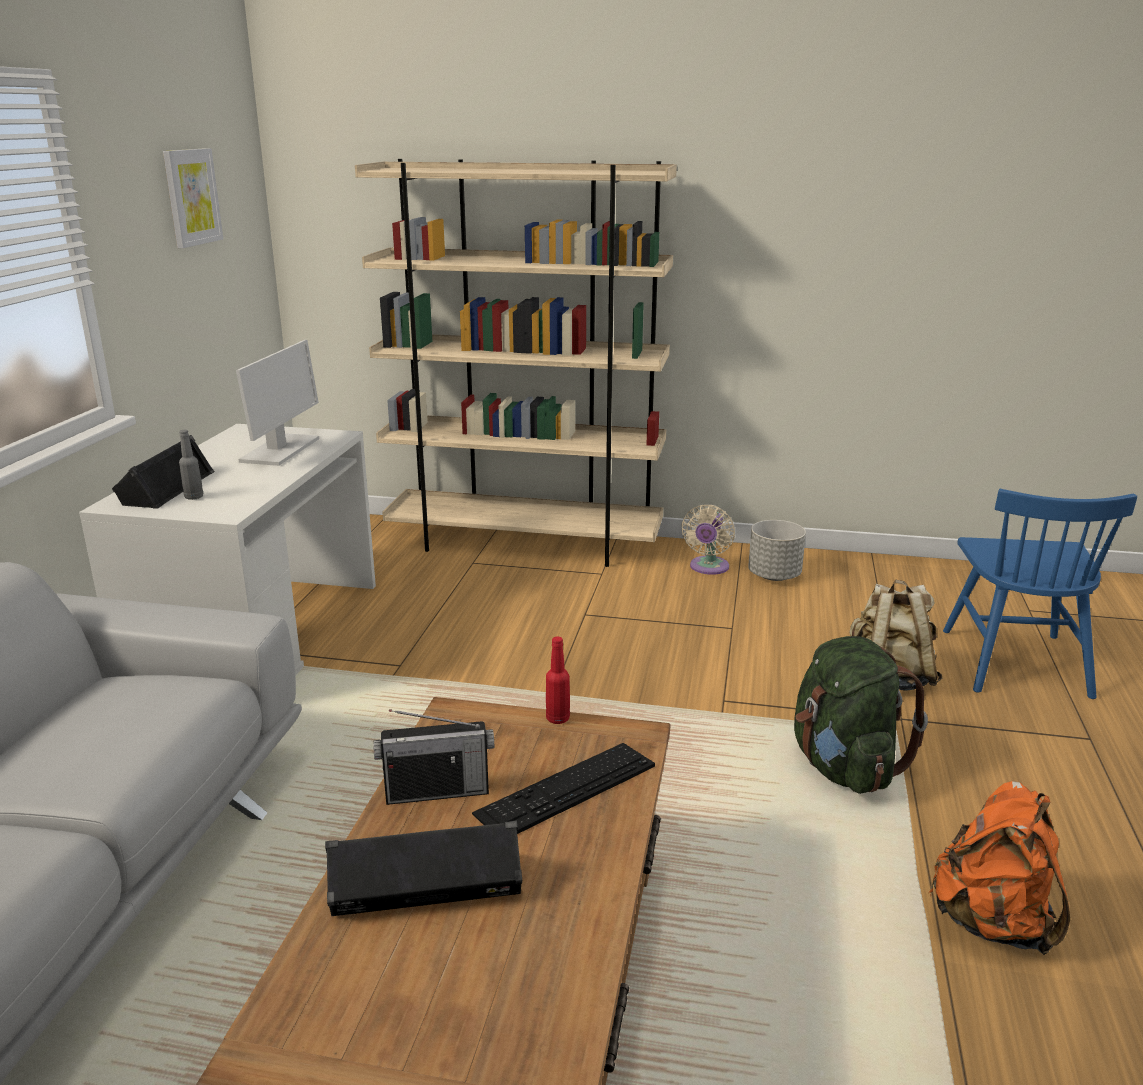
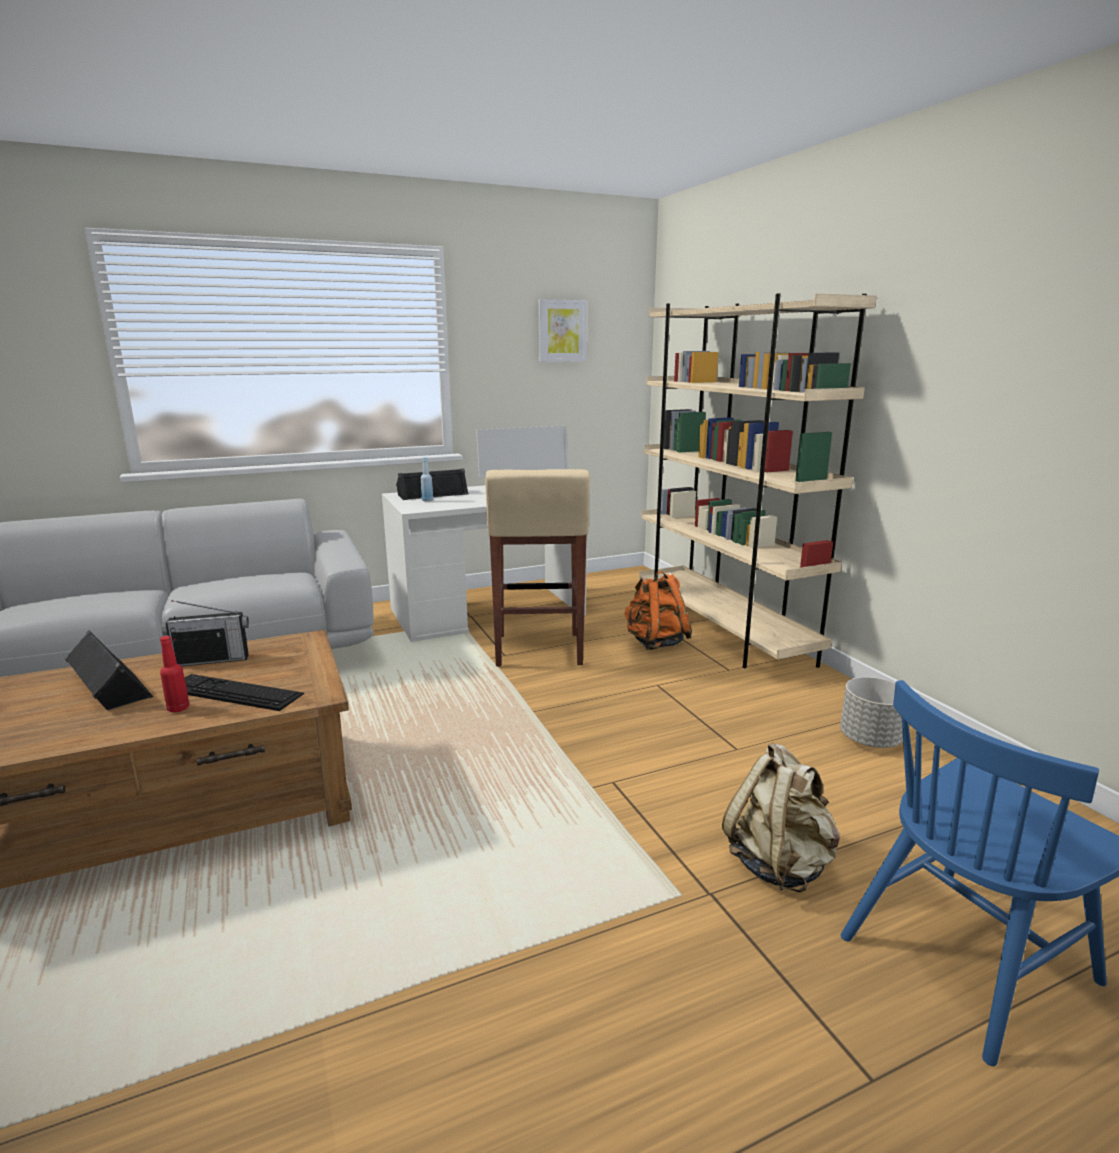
camera: 55 degrees right, 5 degrees down
grey bottle [179,430,203,500] -> blue bottle [421,457,433,501]
radio [373,709,494,805] -> radio turned 60 degrees counterclockwise [162,600,249,667]
red bottle [546,637,570,724] -> red bottle moved to [160,636,190,712]
beige fan [682,505,735,575] -> none
green backpack [794,636,928,794] -> none
orange backpack [929,781,1070,955] -> orange backpack moved to [625,571,692,650]
none -> beige stool [485,469,590,667]

